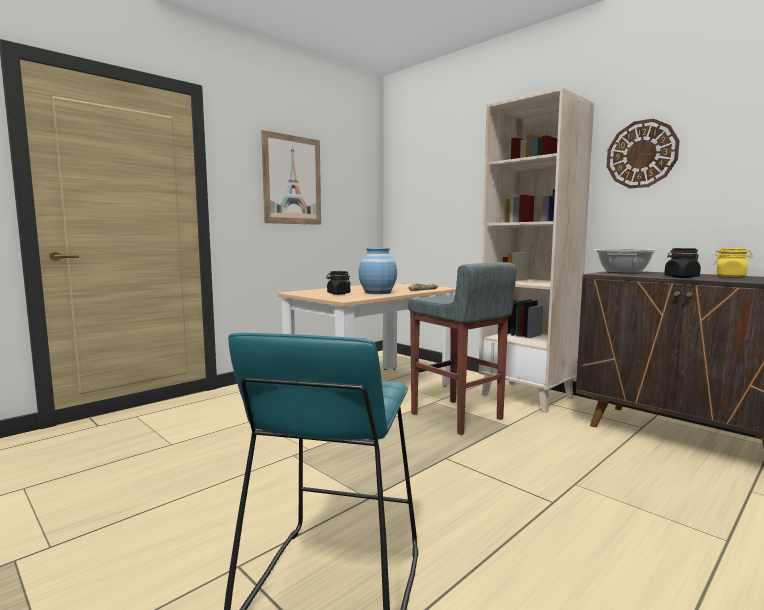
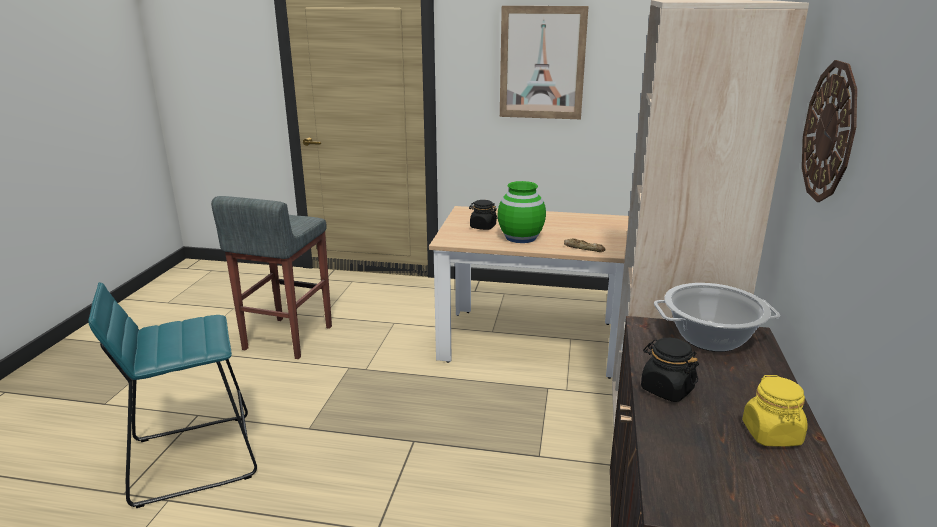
camera: 55 degrees right, 15 degrees up
blue vase [359,248,397,294] -> green vase [498,181,546,243]
grey stool [408,262,517,435] -> grey stool moved to [211,196,332,359]

